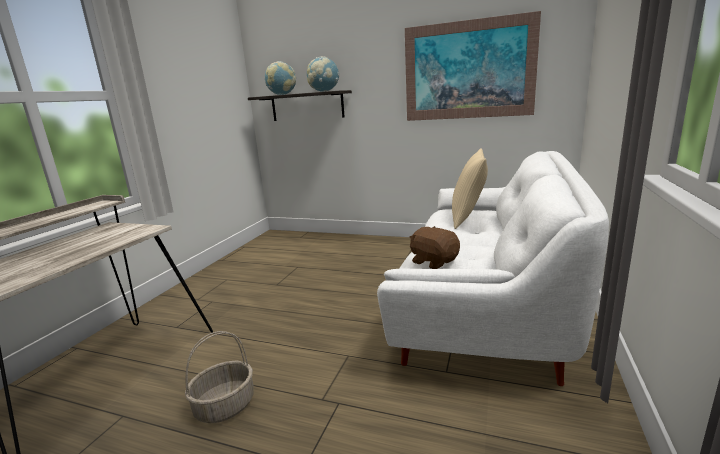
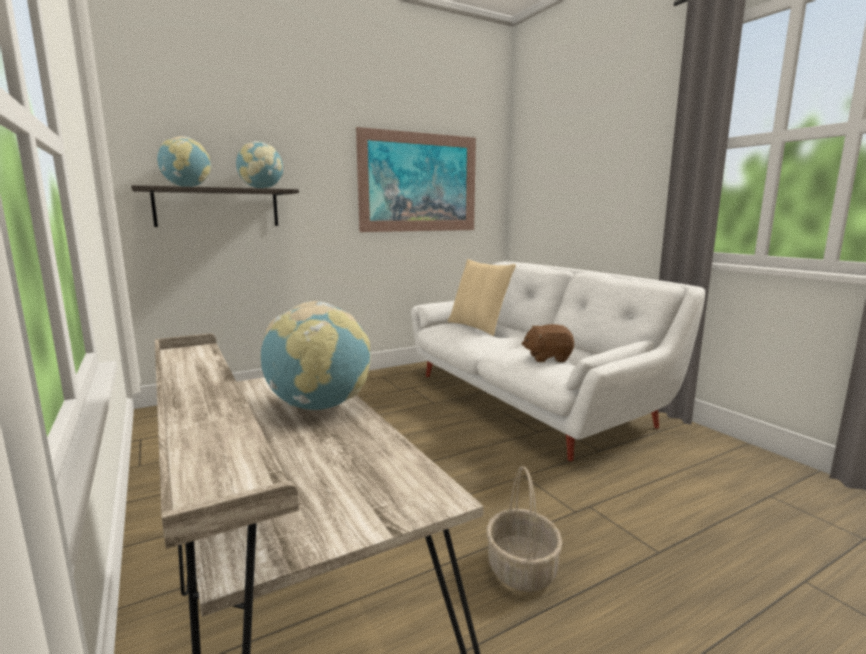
camera: 50 degrees left, 5 degrees down
none -> globe [260,301,371,410]

